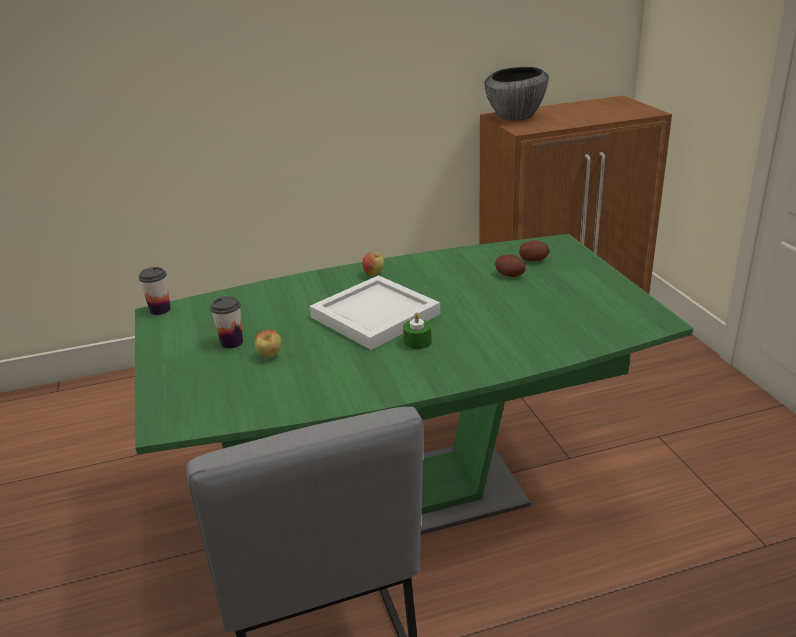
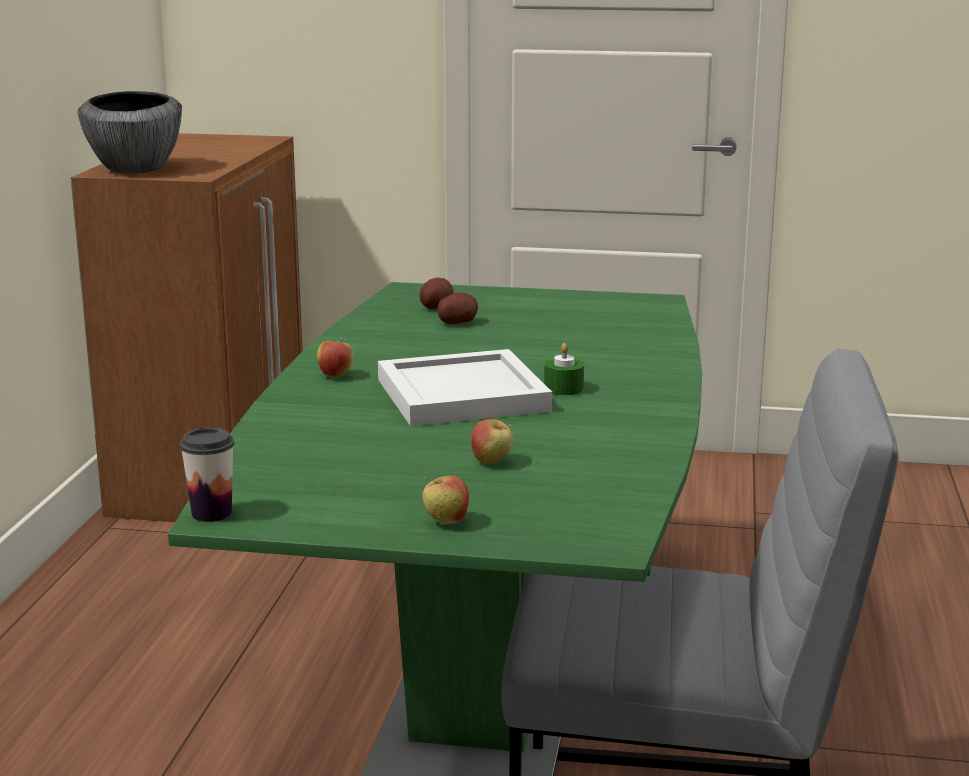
camera: 65 degrees left, 10 degrees down
cup [210,296,243,348] -> none
none -> apple [422,475,469,525]

